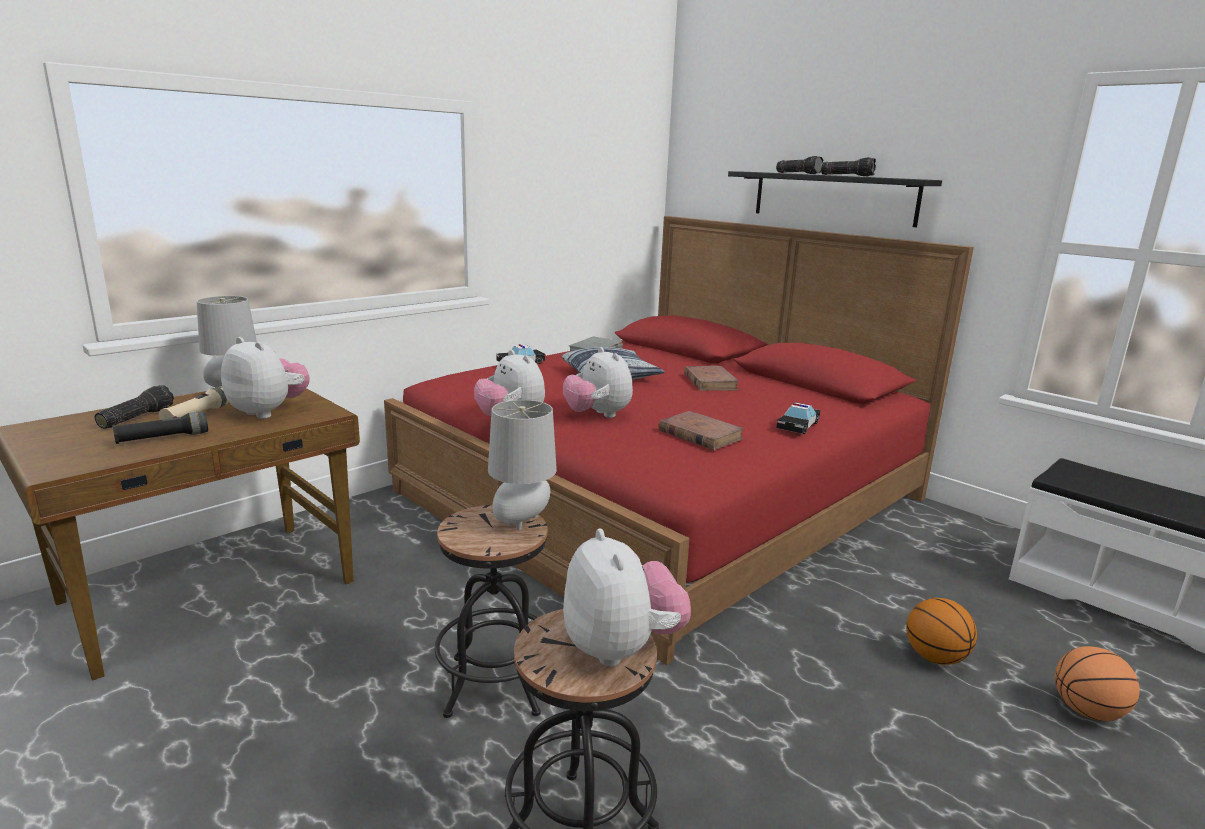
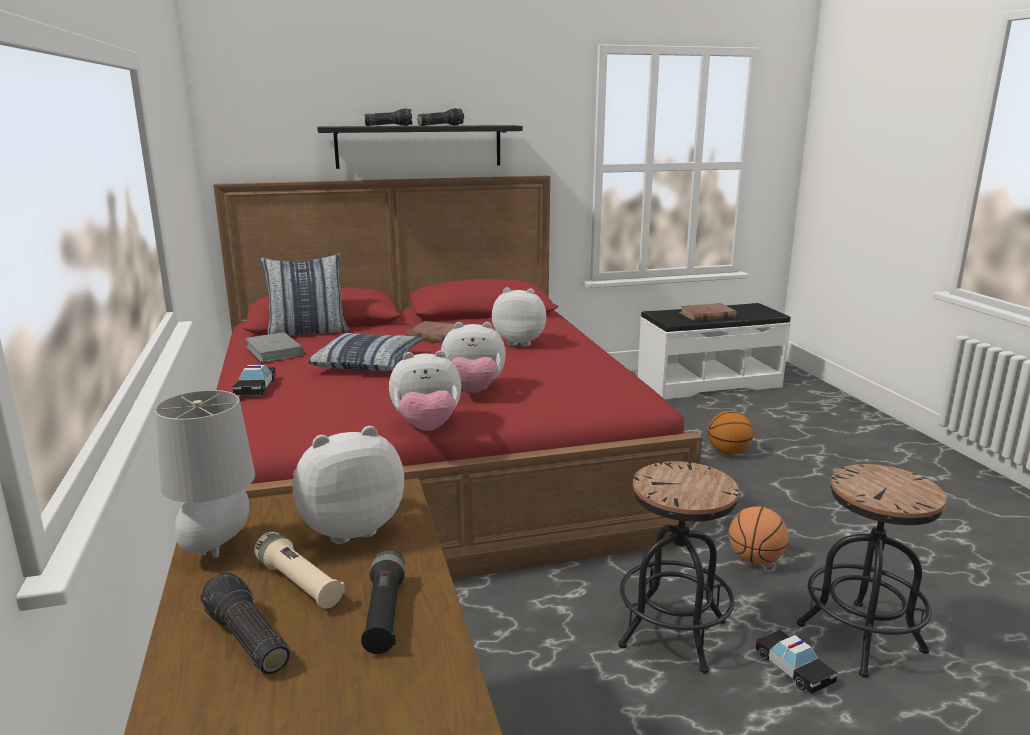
camera: 60 degrees left, 0 degrees up
grey table lamp [488,400,557,530] -> none
plush toy [563,528,691,667] -> plush toy moved to [492,287,546,346]
brown book [659,411,744,450] -> brown book moved to [679,303,736,321]
toy car [777,402,820,434] -> toy car moved to [756,630,838,694]
basketball [1055,646,1140,721] -> basketball moved to [729,506,789,564]
none -> pillow [259,253,349,336]

